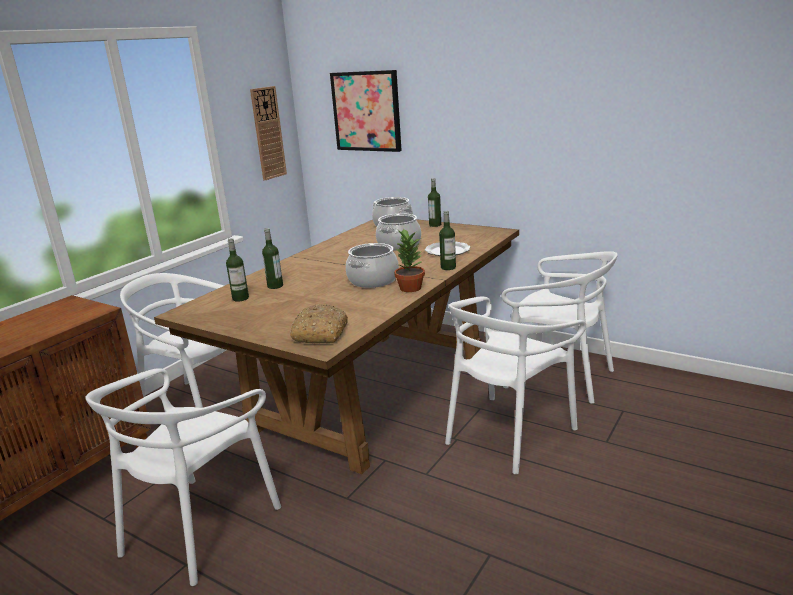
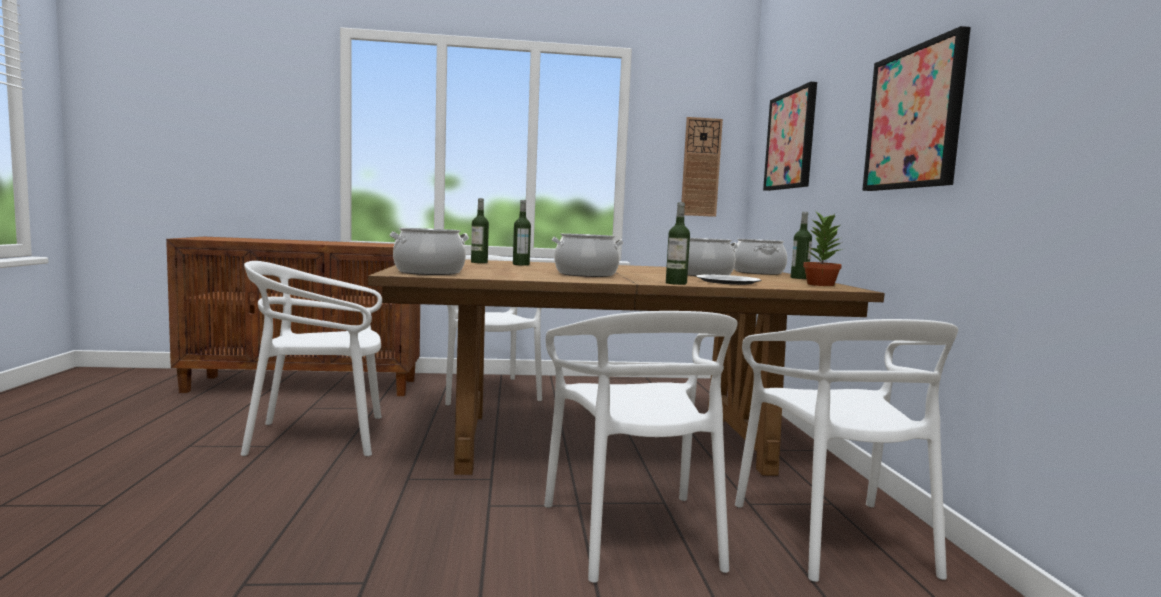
camera: 50 degrees right, 15 degrees down
bread [290,304,348,343] -> cooking pot [389,228,469,275]
potted plant [394,228,425,292] -> potted plant moved to [803,210,843,286]
white chair [445,296,586,474] -> white chair turned 105 degrees counterclockwise [544,311,738,583]
none -> picture [862,26,971,191]

